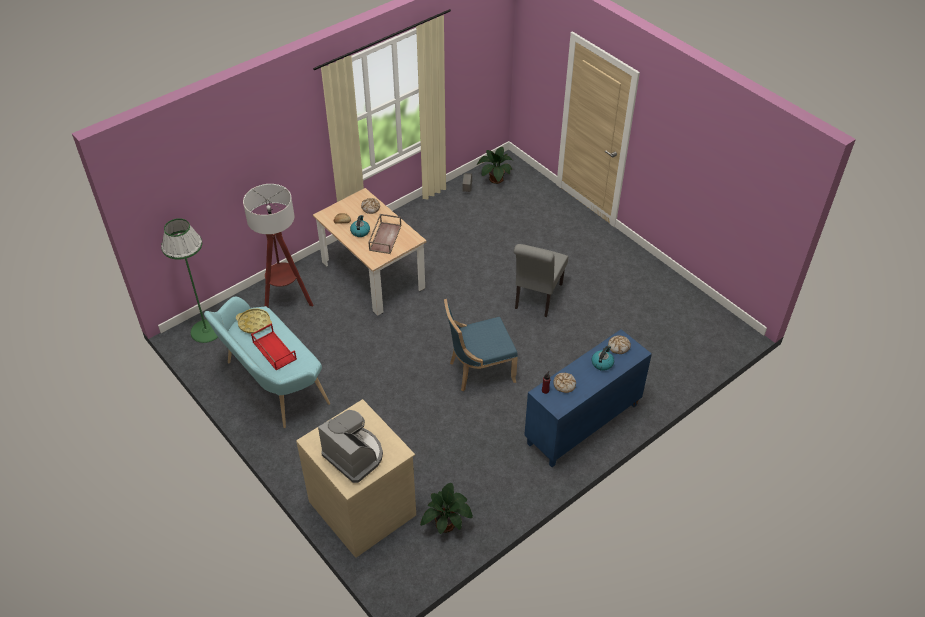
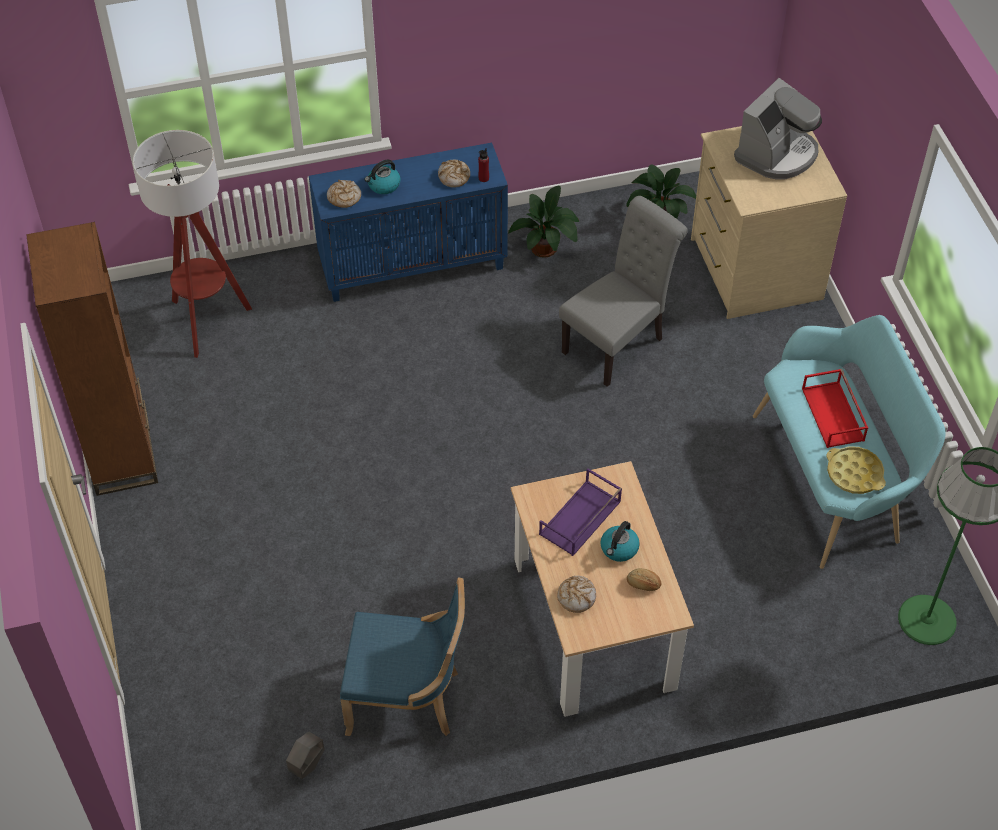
camera: 155 degrees left, 5 degrees up
floor lamp [243,184,313,308] -> floor lamp moved to [133,130,252,358]
coffee machine [318,410,383,483] -> coffee machine turned 120 degrees counterclockwise [734,78,822,179]
brown tray [368,214,401,254] -> purple tray [539,468,622,556]
blue chair [444,299,518,391] -> blue chair moved to [340,577,465,736]
potted plant [477,147,512,184] -> potted plant moved to [508,186,580,258]
grey chair [514,244,568,317] -> grey chair moved to [559,196,688,387]
none -> brown bookcase [26,222,158,496]

